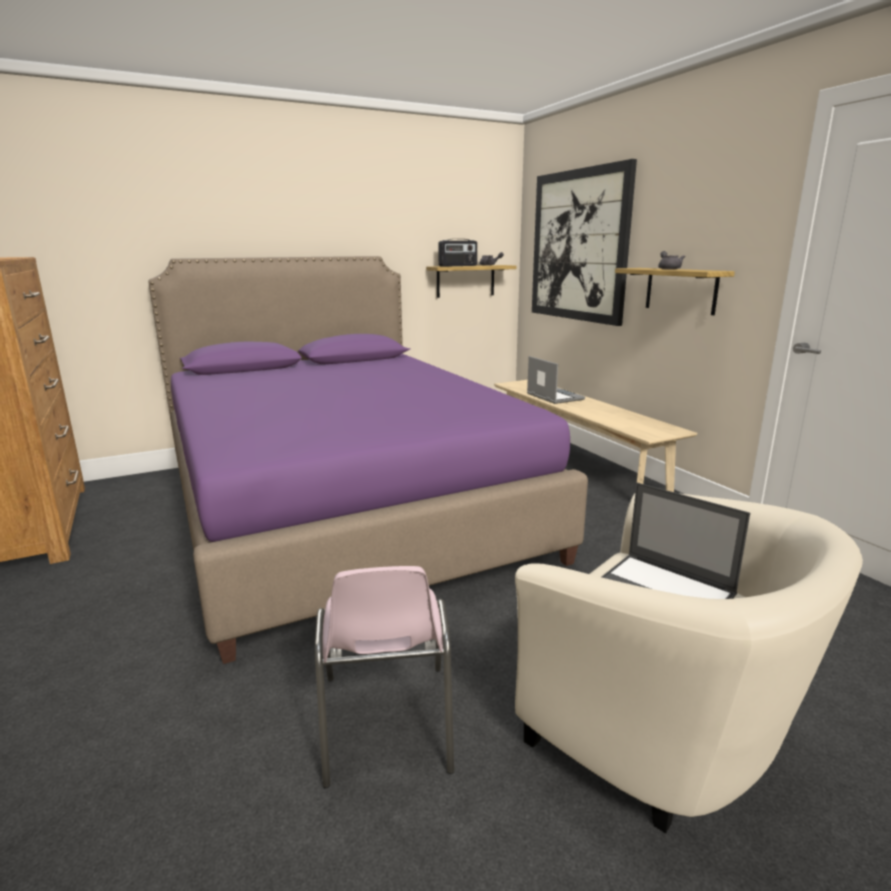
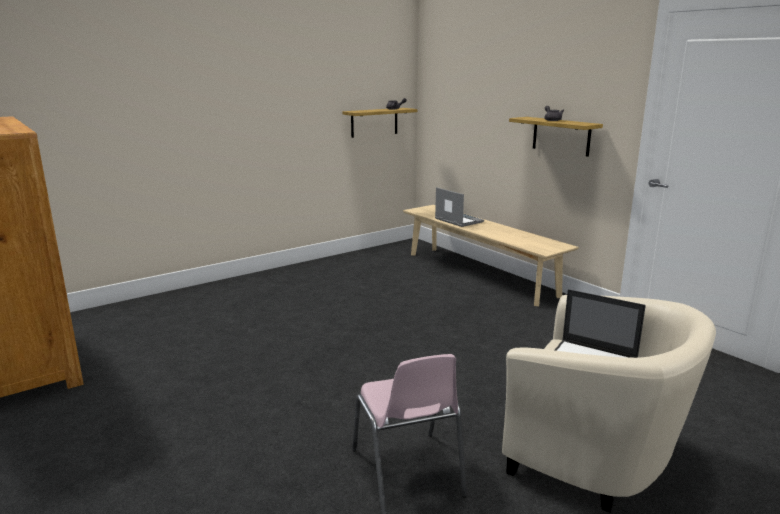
camera: 10 degrees left, 0 degrees up
purple bed [148,256,588,664] -> none
radio [438,239,477,267] -> none
picture [532,159,637,326] -> none

